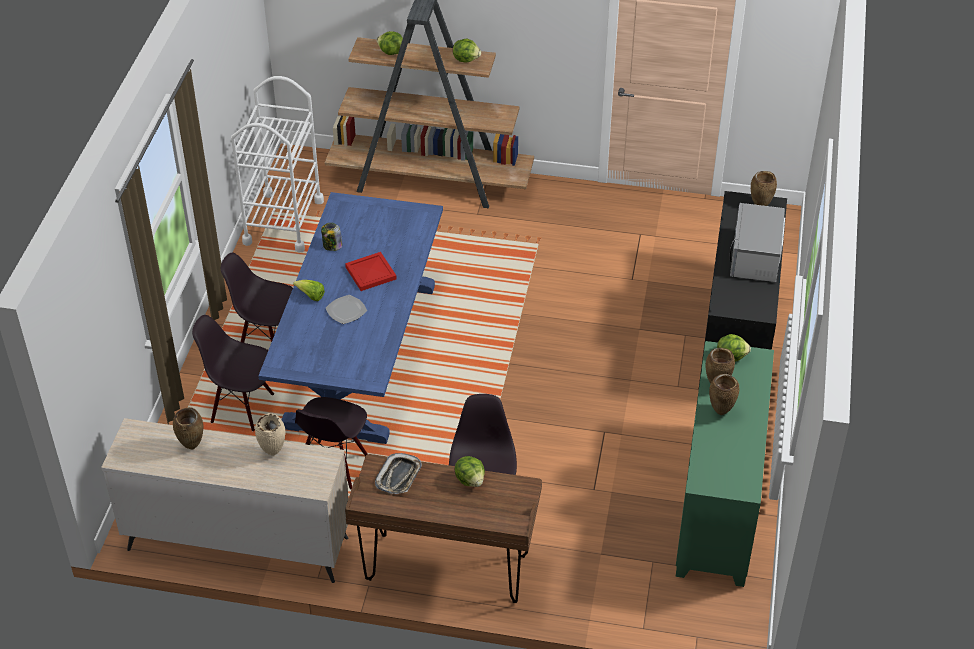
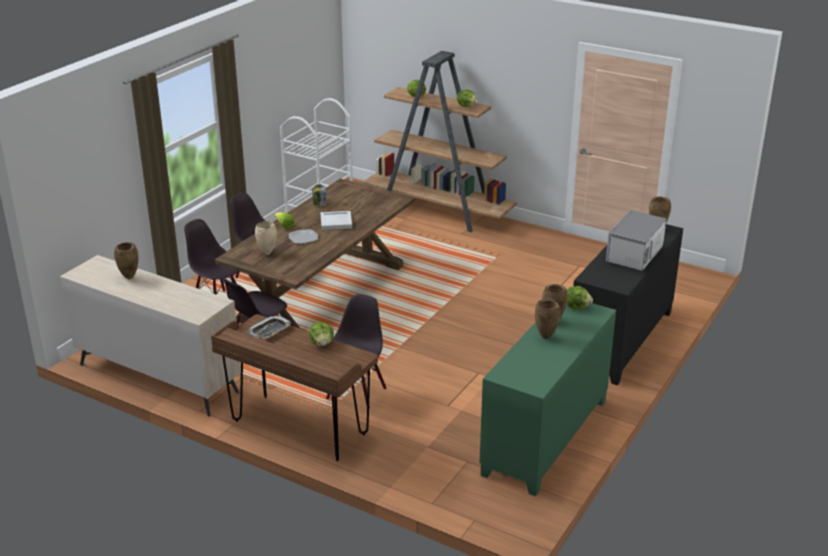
camera: 20 degrees right, 15 degrees down
beige vase [255,413,285,456] -> beige vase moved to [255,221,277,255]
blue dining table [258,192,443,444] -> brown dining table [215,178,415,331]
red tray [345,252,397,291] -> white tray [320,211,352,230]

